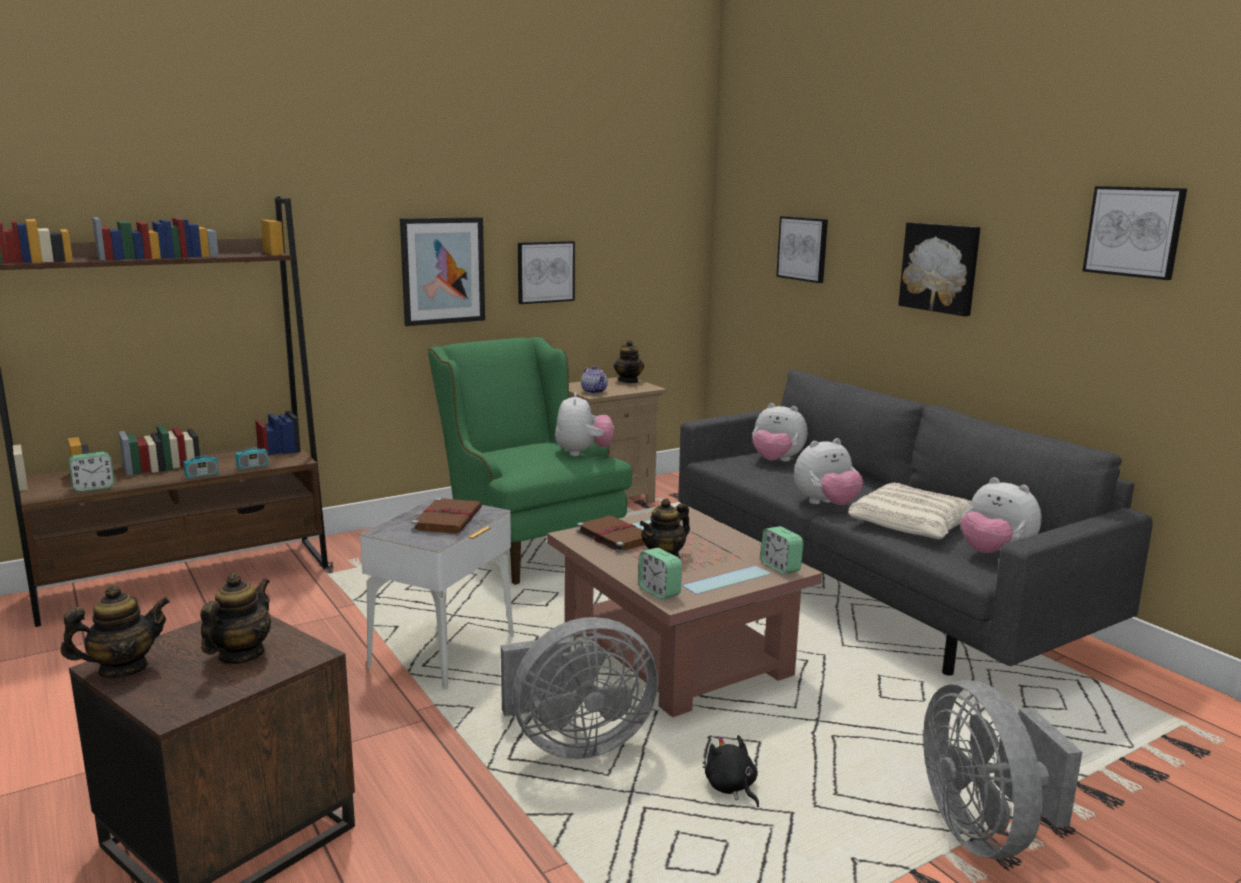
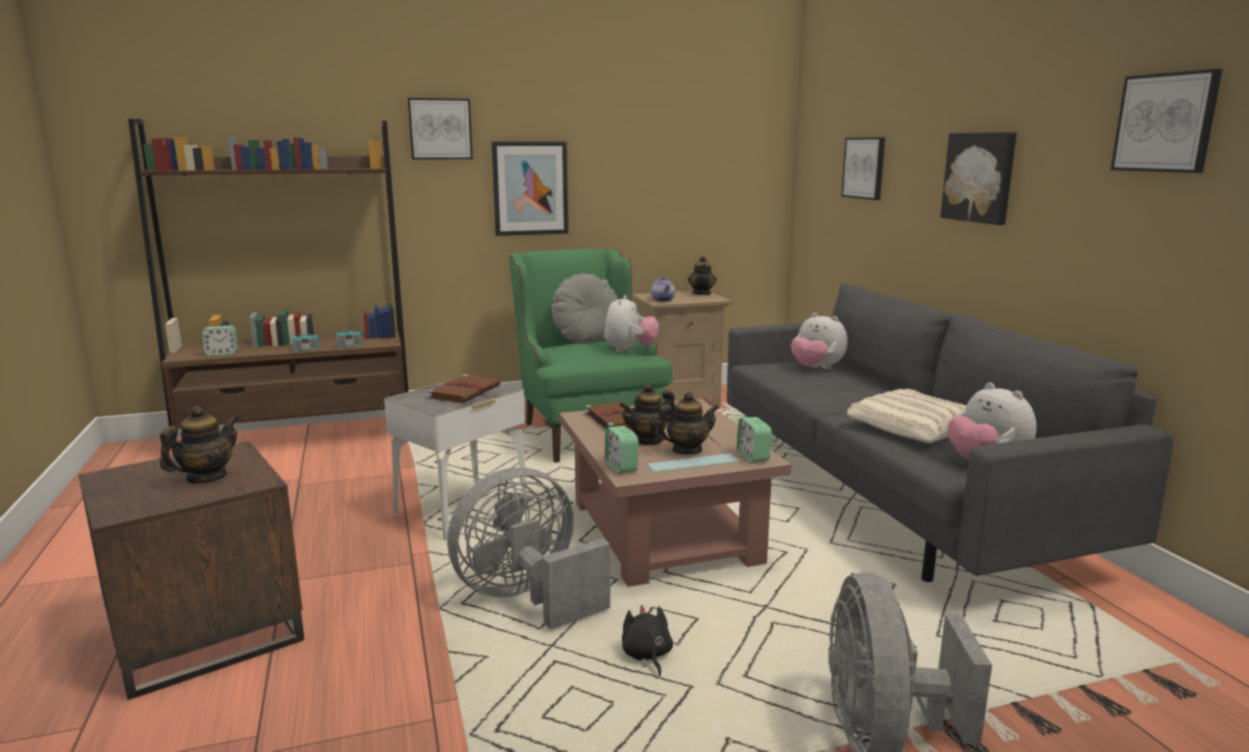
camera: 15 degrees right, 0 degrees up
teapot [61,585,170,678] -> teapot moved to [655,392,719,455]
grey fan [501,617,658,759] -> grey fan turned 150 degrees clockwise [447,467,610,630]
picture [518,241,575,304] -> picture moved to [408,98,473,160]
plush toy [794,438,864,505] -> none
none -> grey pillow [551,273,619,344]

